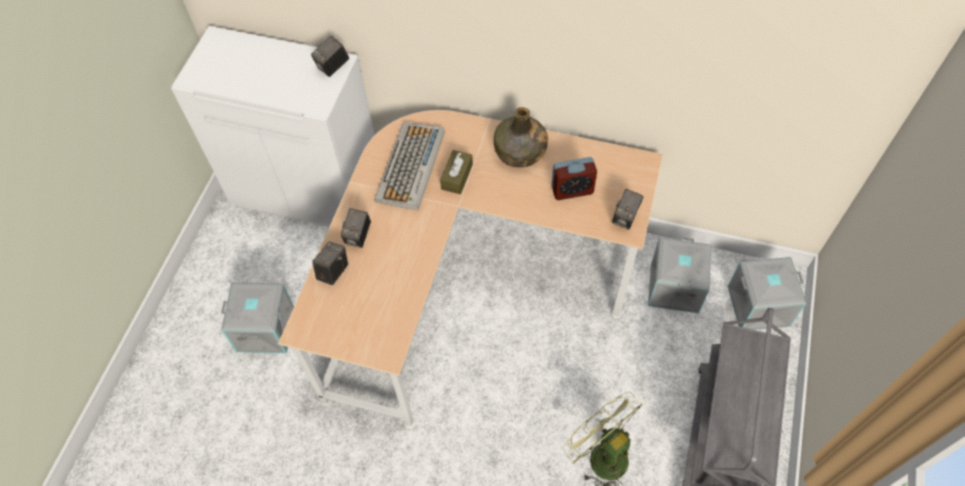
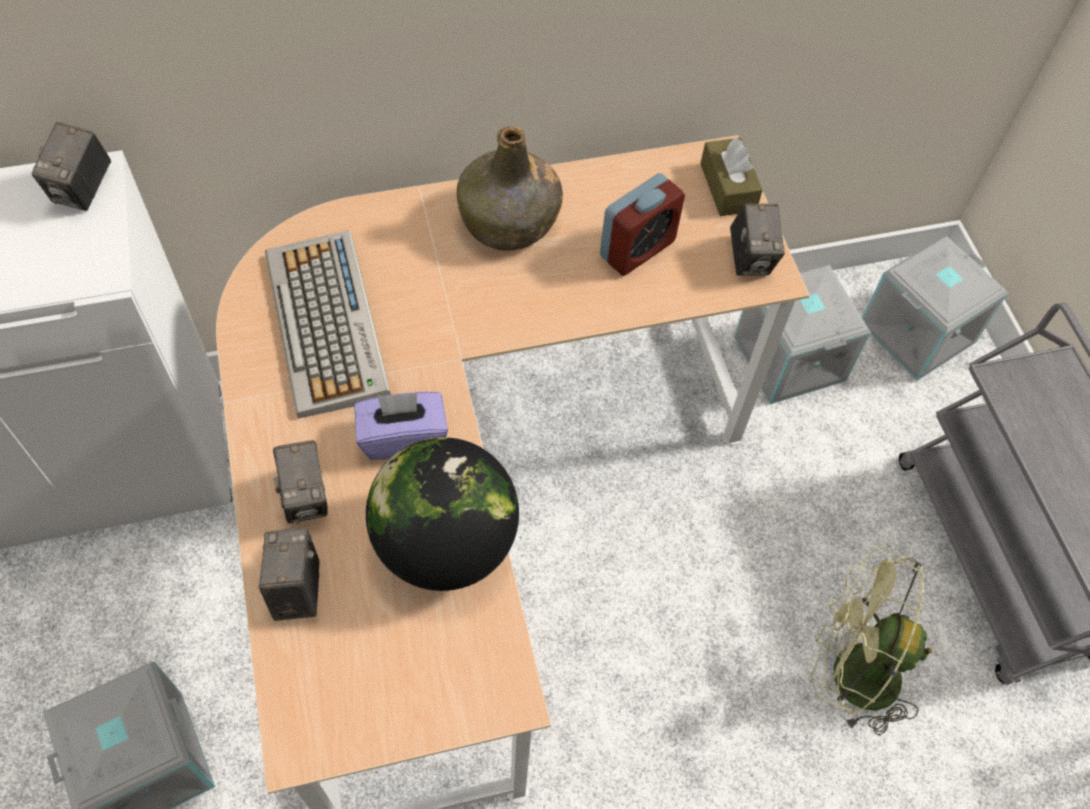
camera: 35 degrees left, 0 degrees up
brown tissue box [440,150,473,194] -> brown tissue box moved to [700,137,763,216]
none -> purple tissue box [354,392,448,460]
none -> globe [366,437,519,591]

